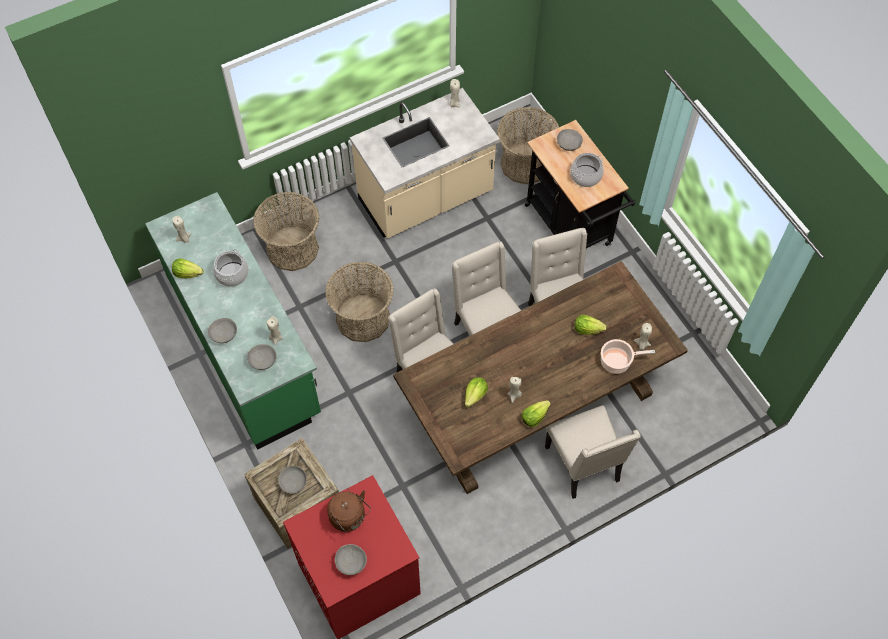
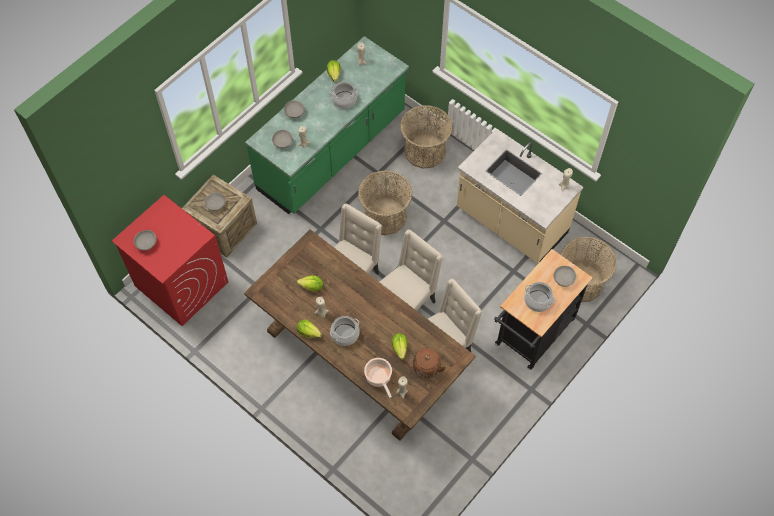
camera: 70 degrees right, 0 degrees up
brown kettle [327,490,371,532] -> brown kettle moved to [409,348,446,378]
beige chair [545,405,641,499] -> none
none -> cooking pot [330,316,359,346]

